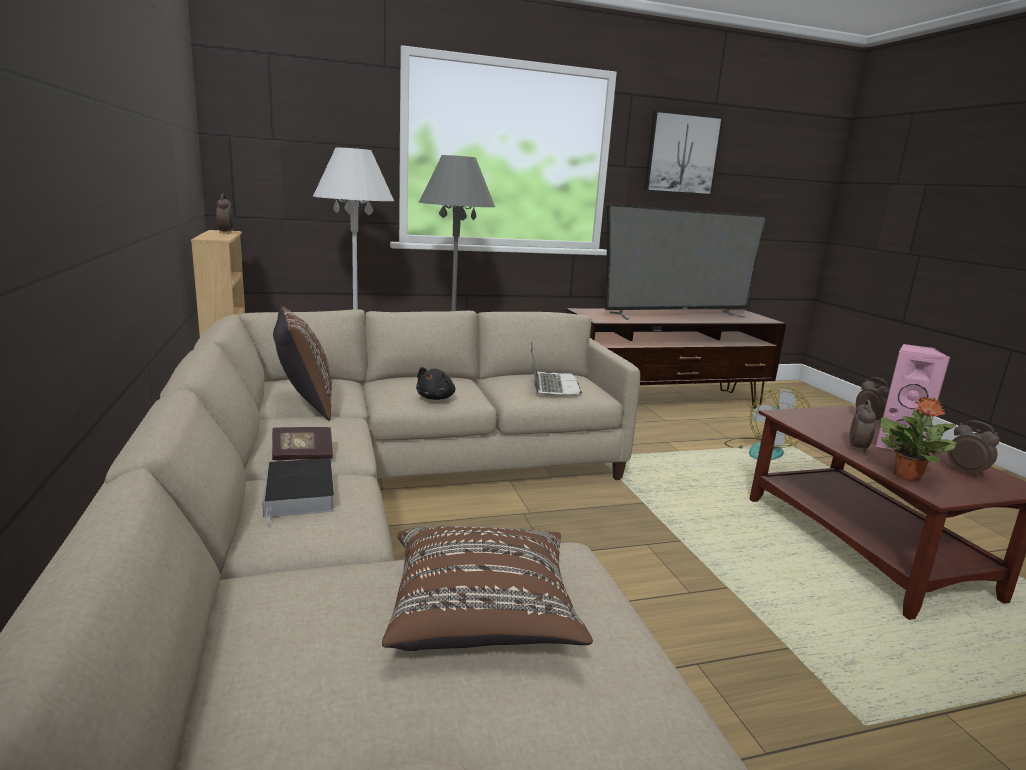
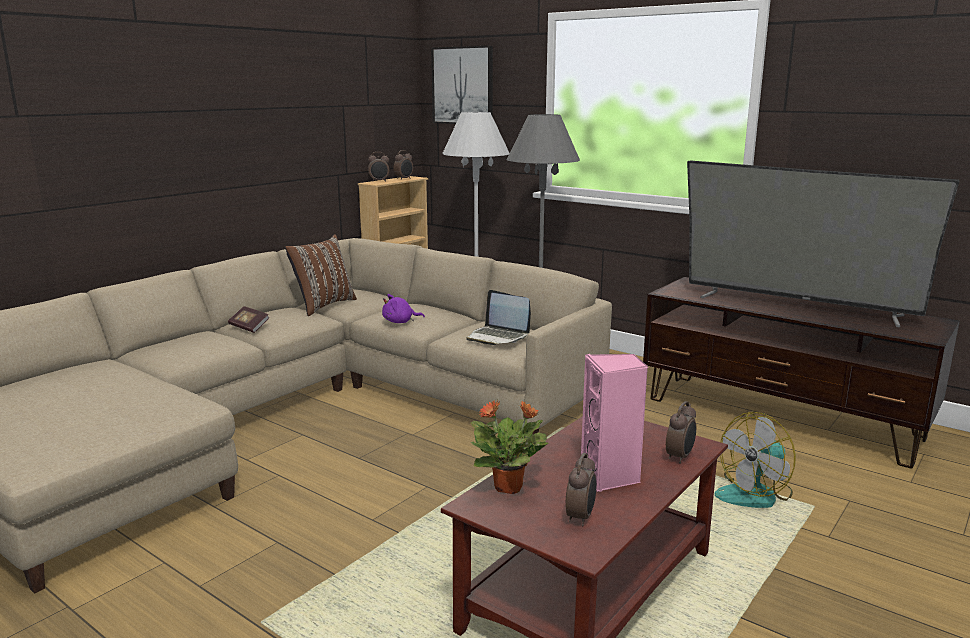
camera: 55 degrees right, 0 degrees up
book [262,458,334,526] -> none
brown pillow [382,526,593,651] -> none
black plush toy [416,367,455,400] -> purple plush toy [382,294,425,323]
laptop [531,342,582,395] -> laptop turned 75 degrees clockwise [467,290,531,345]
picture [644,110,724,196] -> picture moved to [431,46,493,124]
alarm clock [850,400,876,453] -> alarm clock moved to [368,152,389,182]

